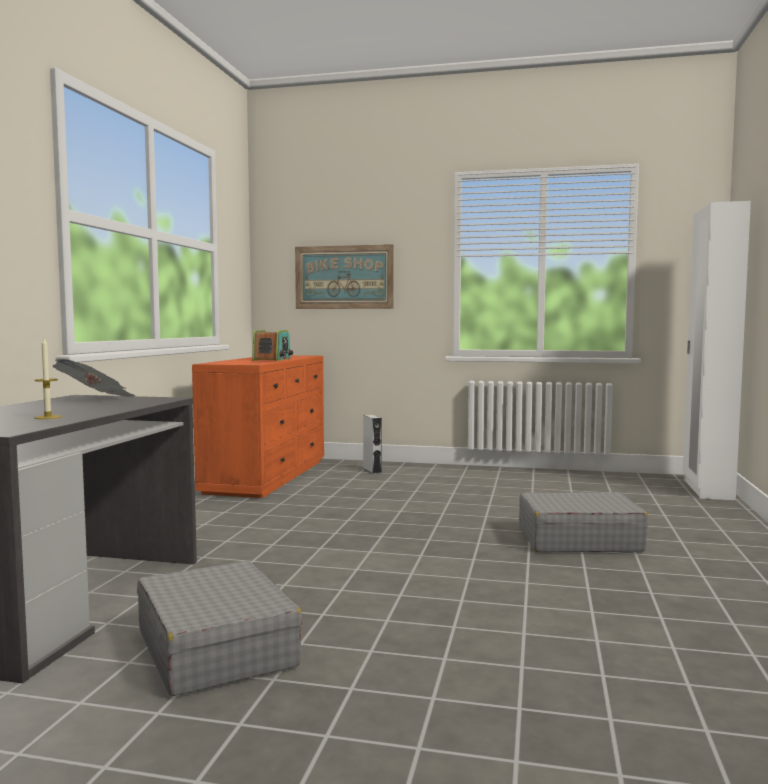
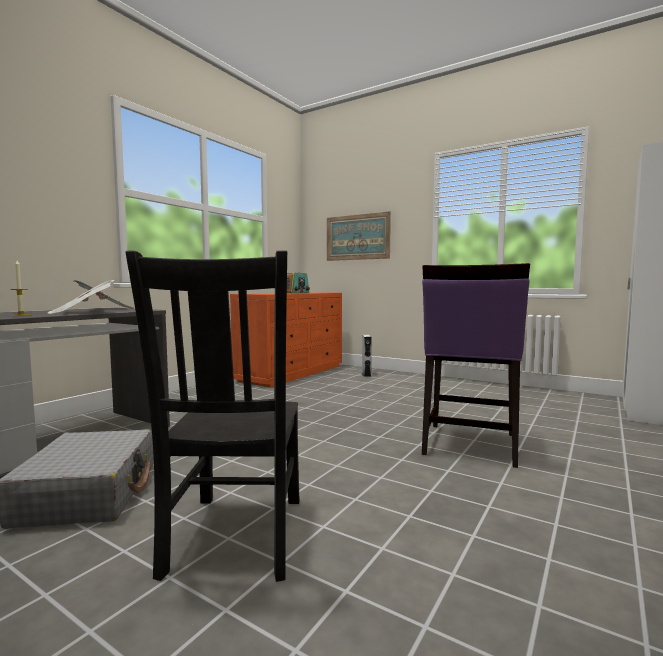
camera: 20 degrees right, 0 degrees up
grey suitcase [519,492,648,552] -> purple chair [422,263,530,468]
none -> newspaper [48,280,114,314]
none -> black chair [125,250,300,582]

